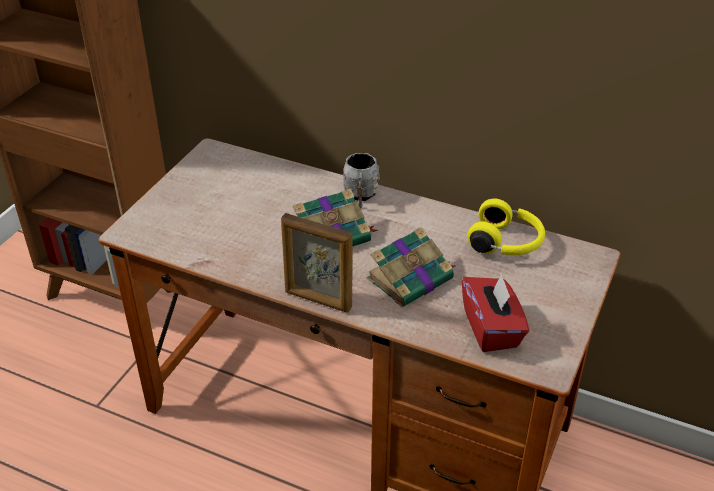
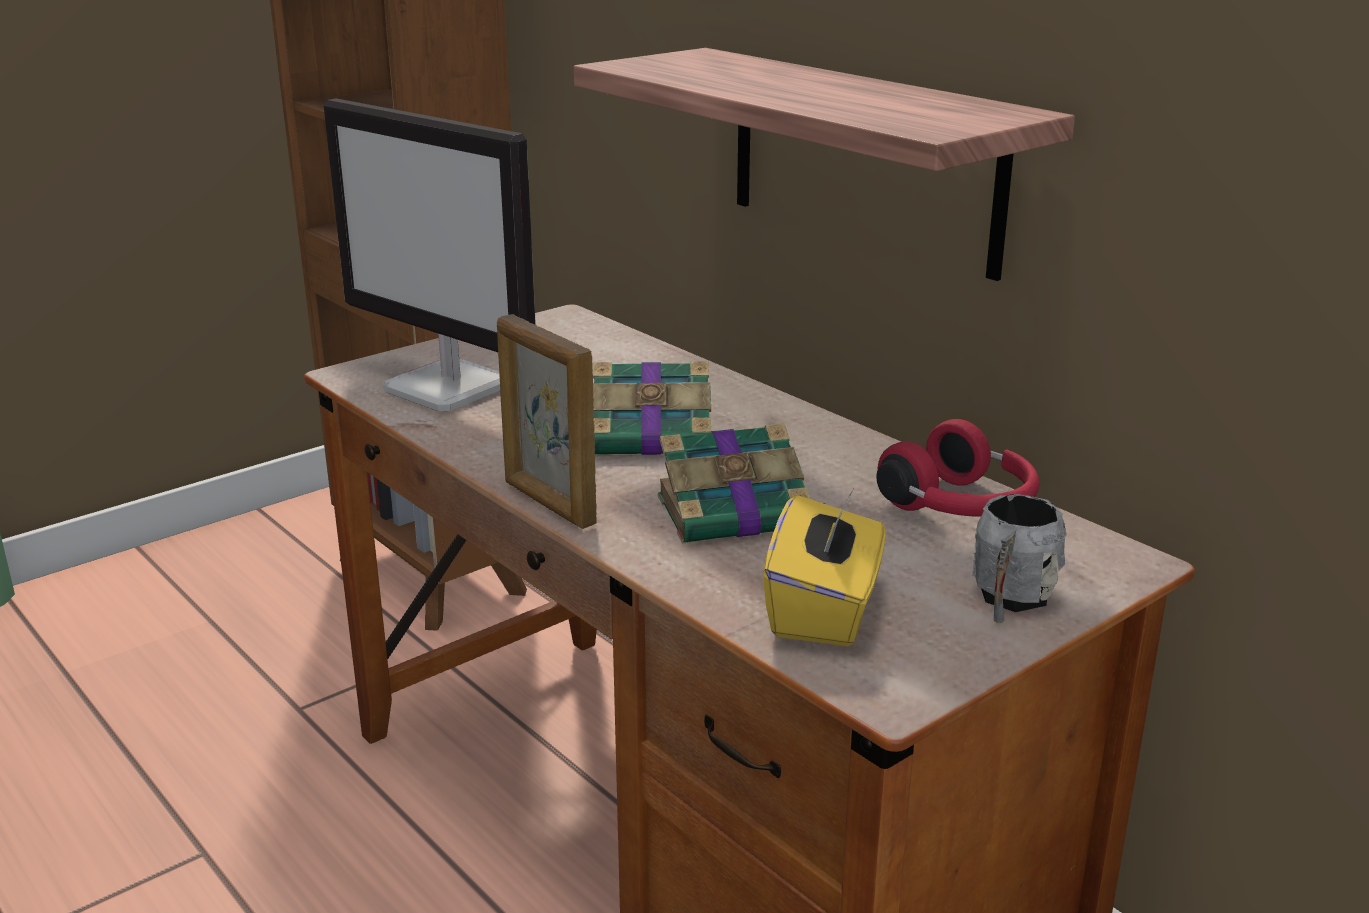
camera: 25 degrees right, 15 degrees down
grey mug [343,153,380,208] -> grey mug moved to [972,494,1067,624]
red tissue box [462,274,529,352] -> yellow tissue box [763,487,886,646]
yellow headphones [467,198,545,255] -> red headphones [876,419,1039,516]
none -> monitor [324,98,536,411]
none -> shelf [574,48,1075,281]

